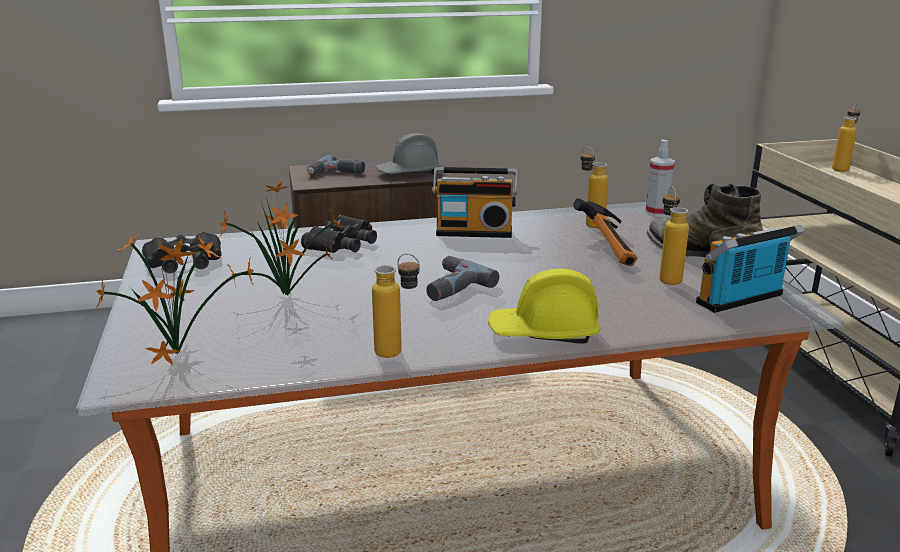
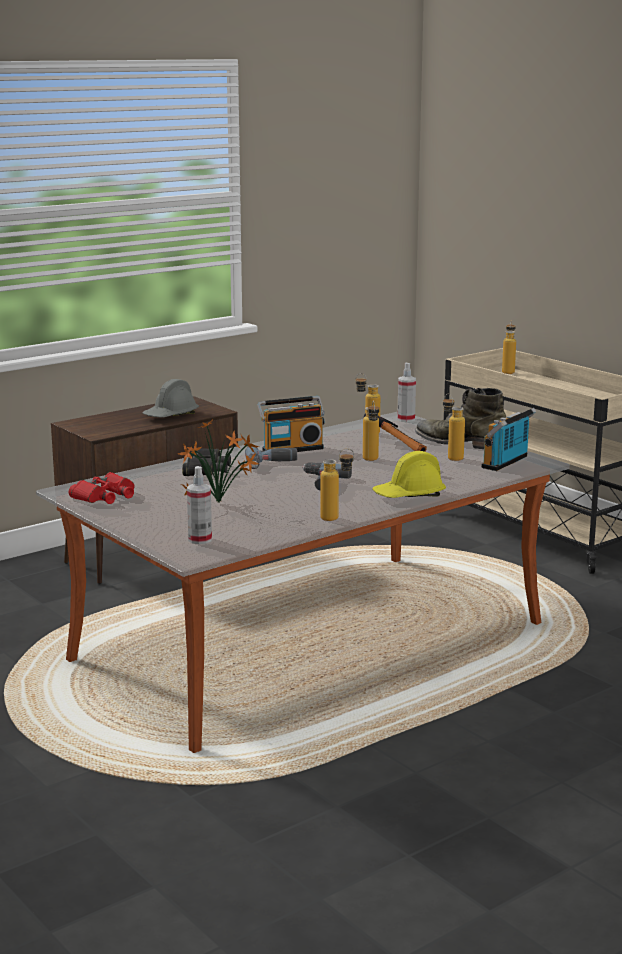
camera: 25 degrees left, 5 degrees down
potted plant [96,232,254,366] -> spray bottle [187,466,212,544]
black binoculars [142,232,222,273] -> red binoculars [69,472,135,504]
power drill [307,155,365,175] -> power drill moved to [245,447,297,469]
none -> bottle [363,400,379,461]

